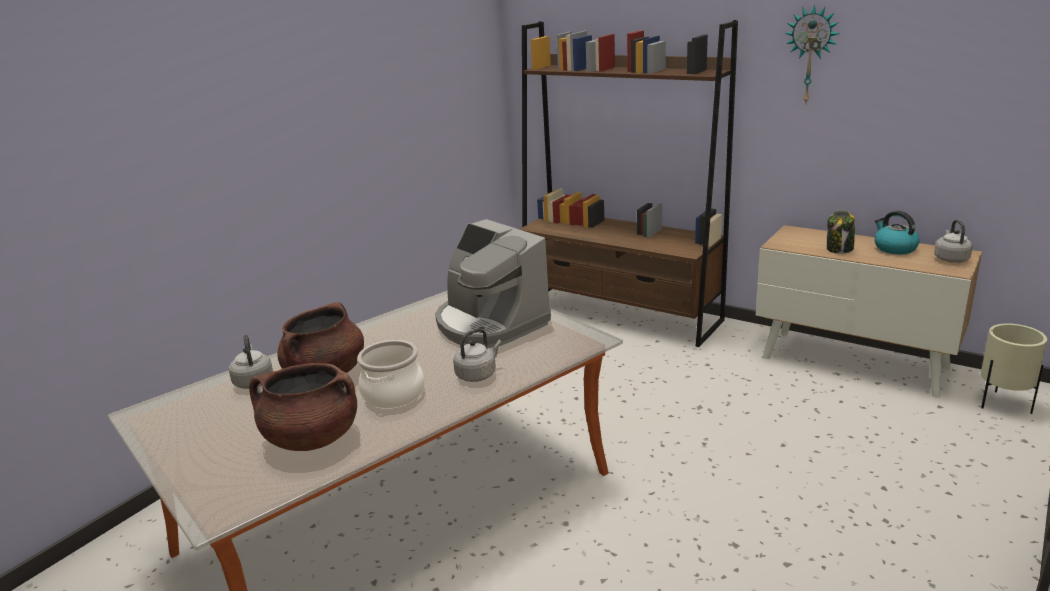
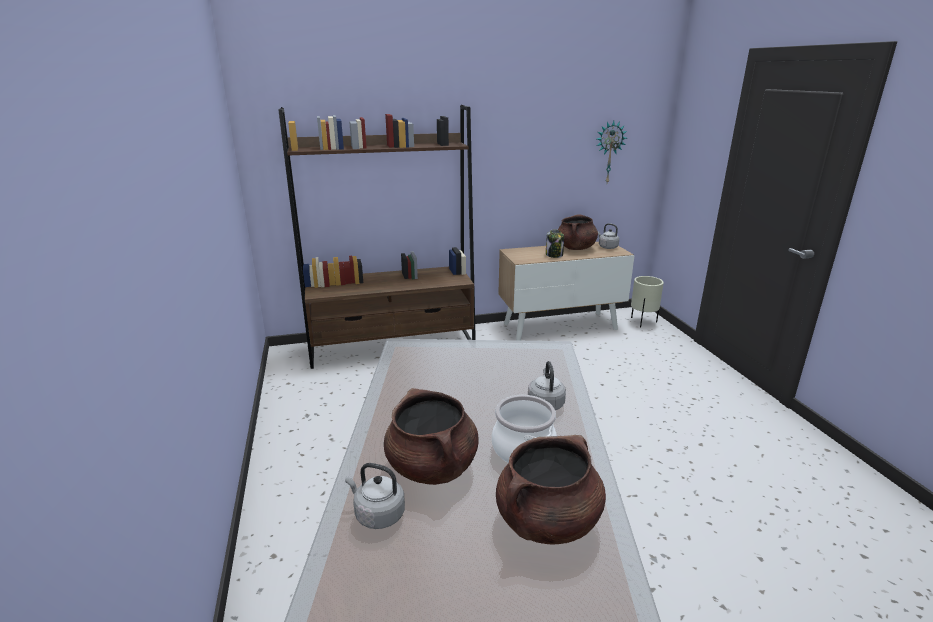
camera: 50 degrees left, 0 degrees up
coffee machine [435,219,551,348] -> none
wall clock [785,4,840,103] -> wall clock moved to [597,121,627,183]
kettle [874,211,920,254] -> brown cooking pot [558,214,598,250]

